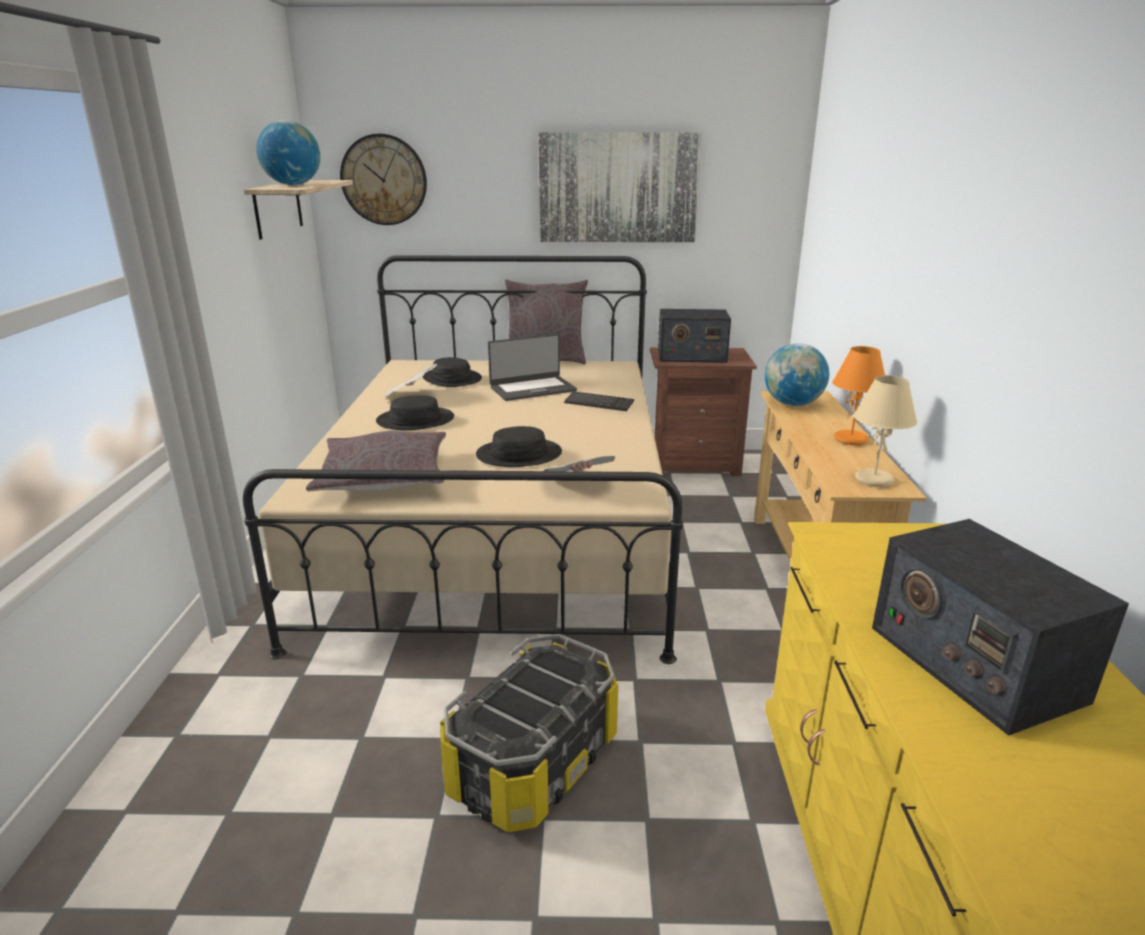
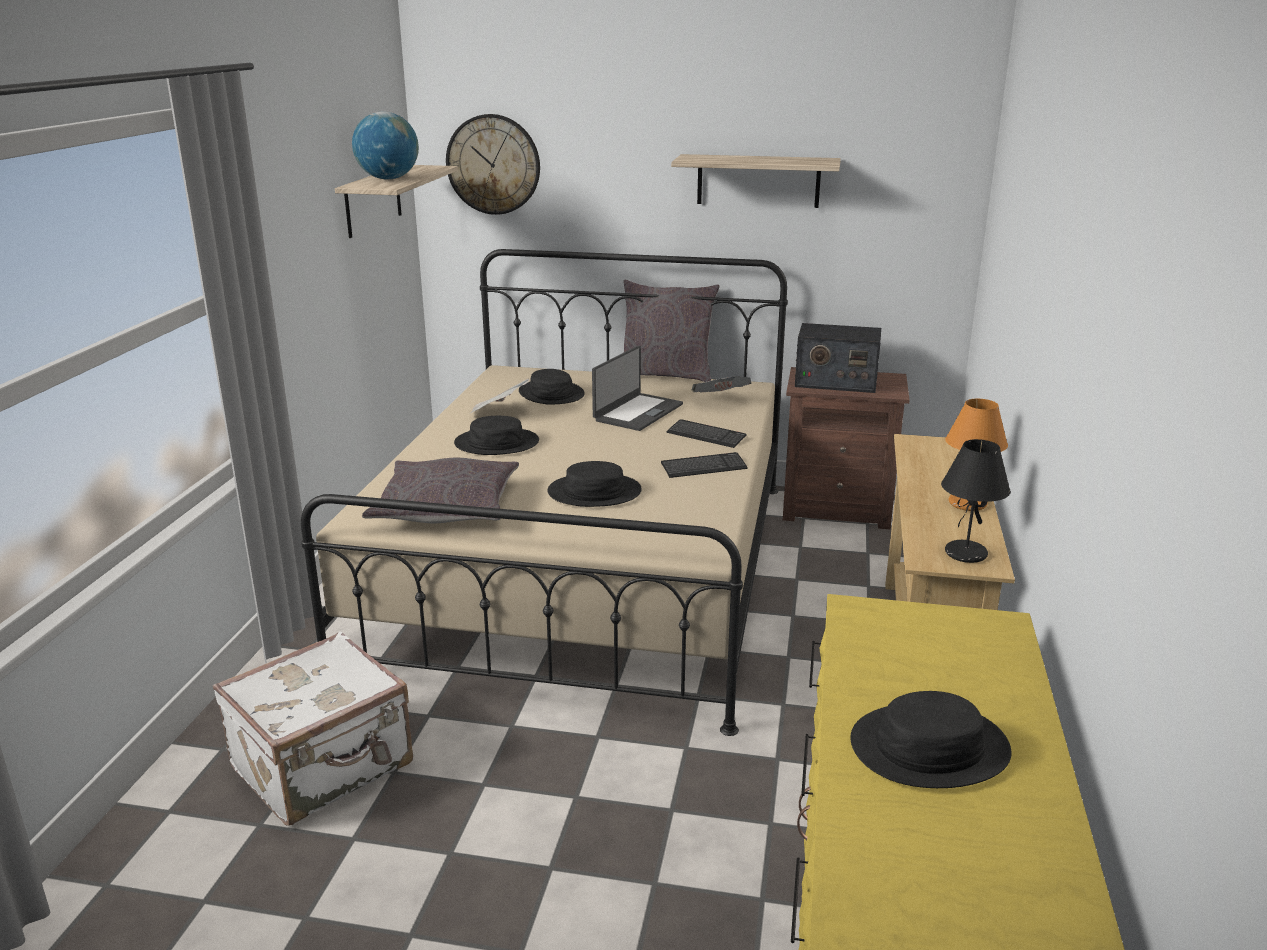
camera: 10 degrees right, 0 degrees up
storage box [440,634,618,832] -> none
laptop [488,334,577,401] -> laptop turned 45 degrees counterclockwise [592,346,683,431]
picture [539,133,701,242] -> shelf [671,154,841,208]
newspaper [544,456,616,471] -> newspaper moved to [692,376,751,392]
globe [764,343,829,406] -> none
beige table lamp [854,375,917,487] -> black table lamp [941,439,1011,563]
radio [872,519,1129,736] -> black hat [850,691,1012,788]
none -> white suitcase [213,631,413,826]
none -> keyboard [661,452,748,478]

